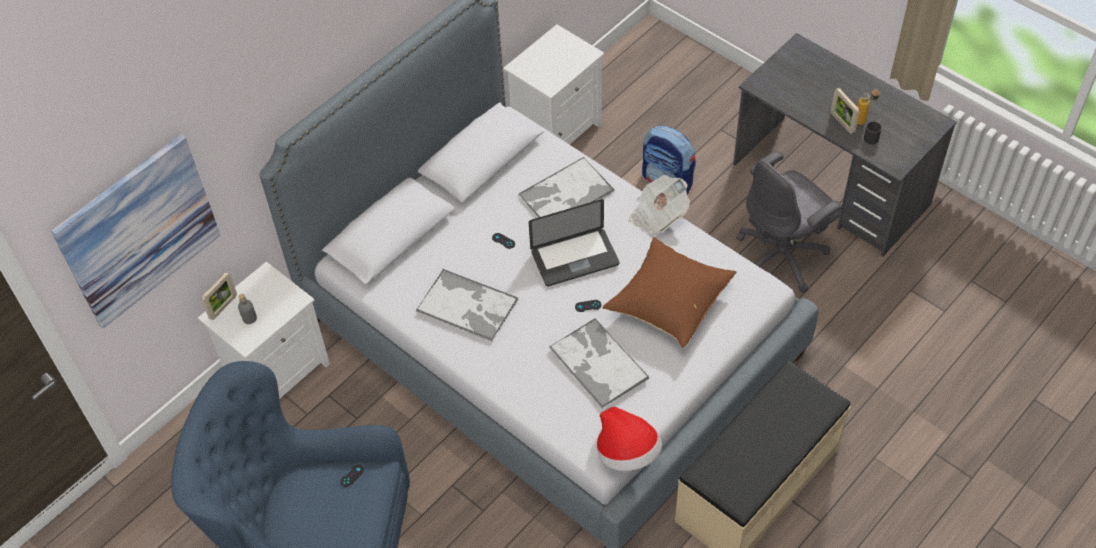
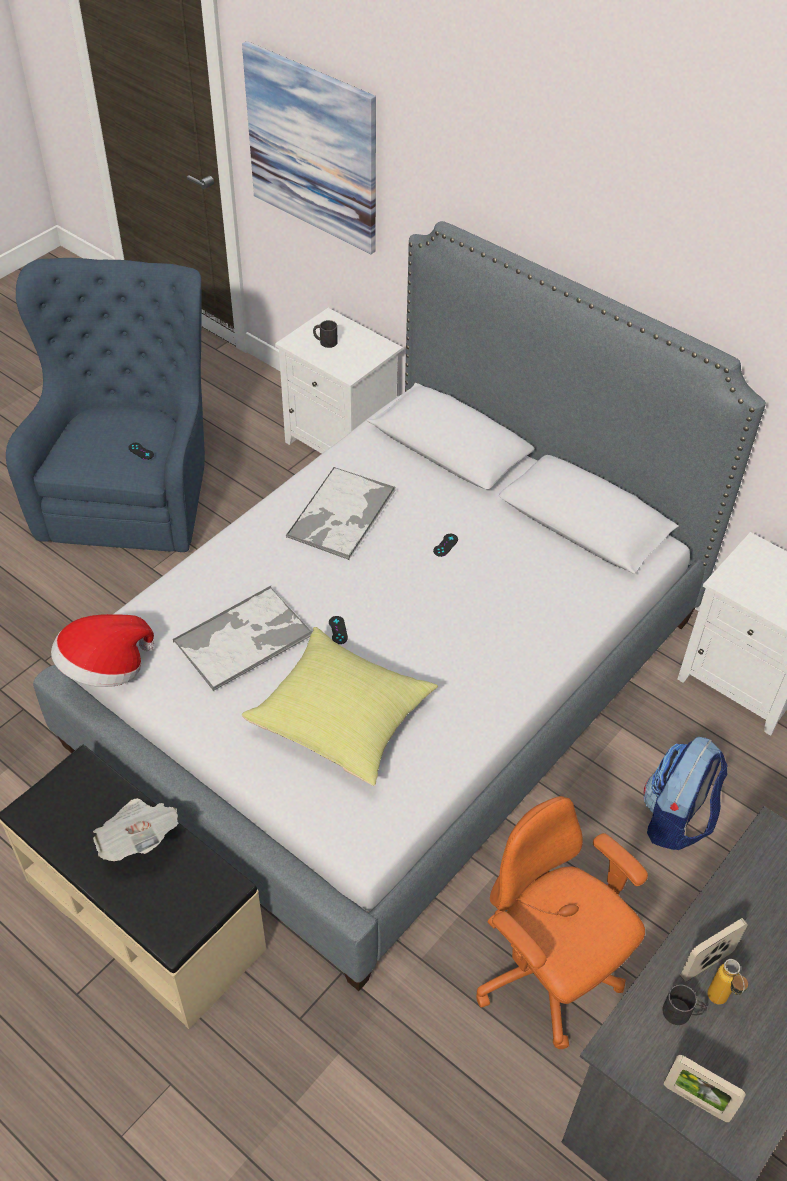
camera: 85 degrees right, 5 degrees down
picture frame [201,272,237,320] -> picture frame moved to [664,1055,746,1122]
grey bottle [238,294,257,324] -> black mug [313,320,338,348]
tray [519,157,615,218] -> none
laptop [529,199,619,286] -> none
brown pillow [603,237,737,348] -> yellow pillow [242,627,438,786]
newspaper [629,175,690,235] -> newspaper moved to [93,798,178,861]
grey office chair [736,151,842,293] -> orange office chair [476,796,648,1049]

